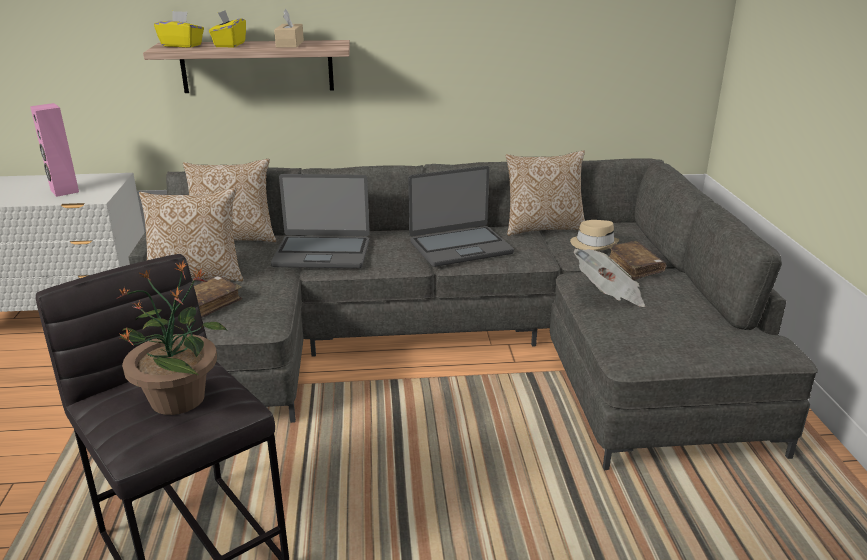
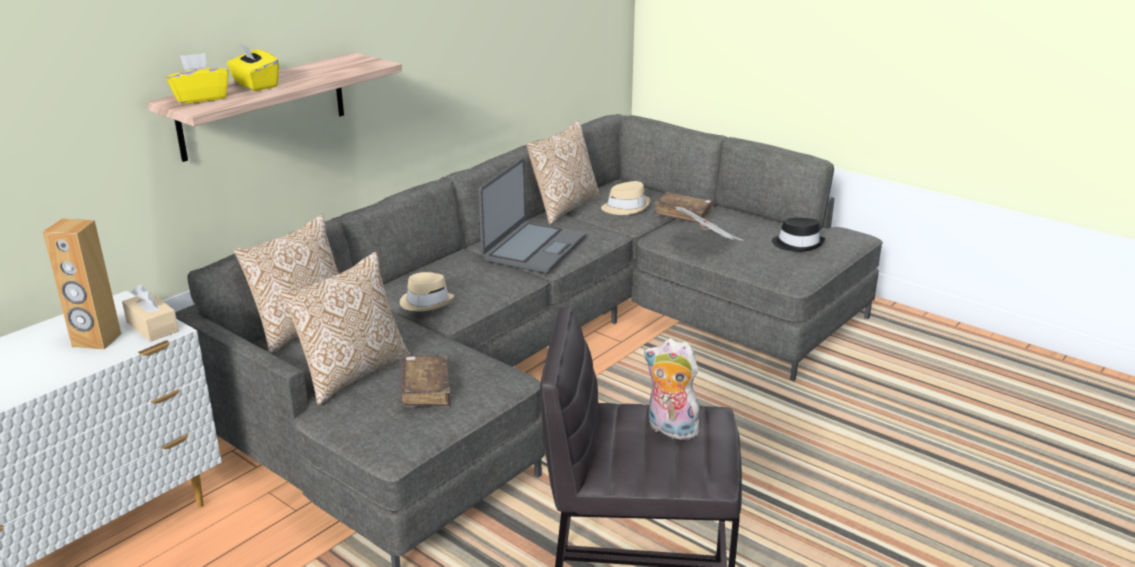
camera: 45 degrees left, 0 degrees up
pink speaker [30,103,79,197] -> brown speaker [43,219,121,350]
potted plant [117,260,227,415] -> plush toy [644,338,700,441]
laptop [271,174,370,268] -> beige hat [400,272,454,311]
beige tissue box [274,9,304,48] -> beige tissue box moved to [122,285,179,342]
none -> black hat [772,218,825,252]

